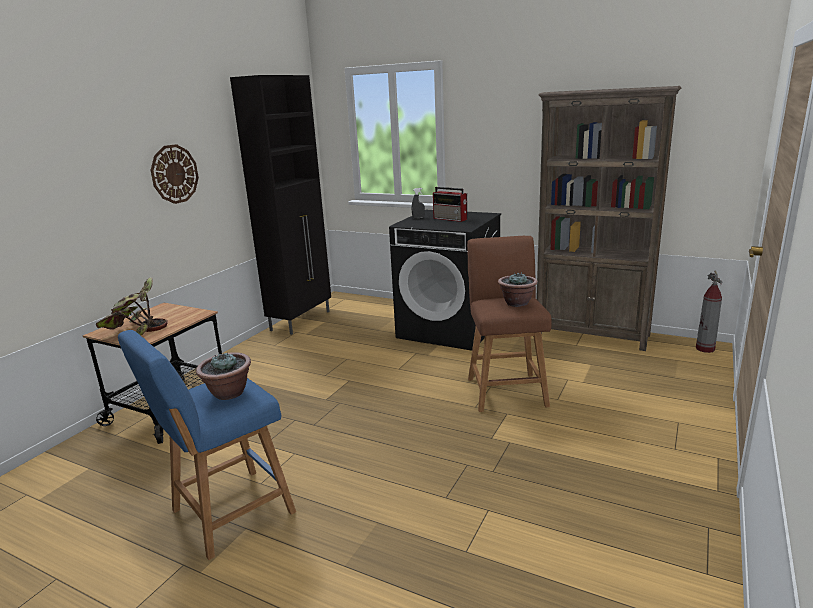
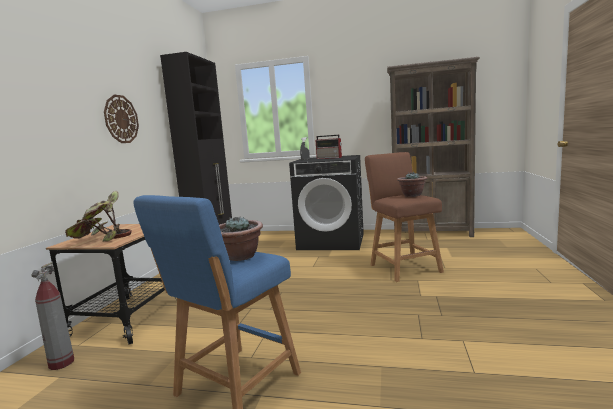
camera: 15 degrees left, 10 degrees down
fire extinguisher [696,271,722,353] -> fire extinguisher moved to [32,262,74,370]

